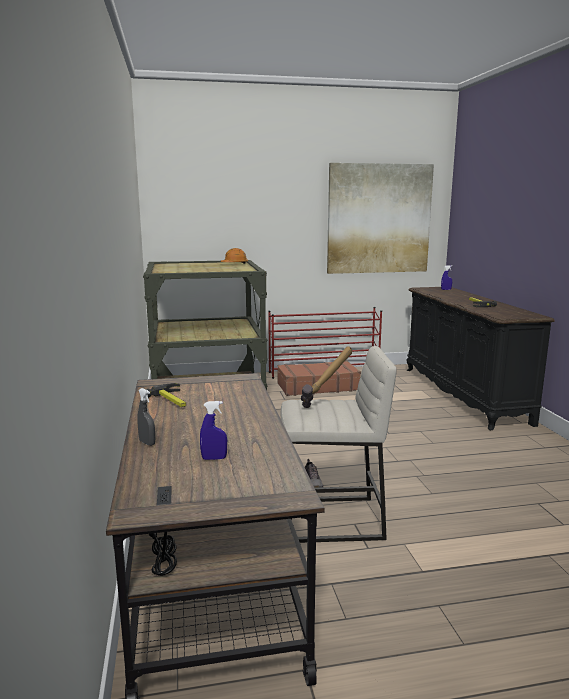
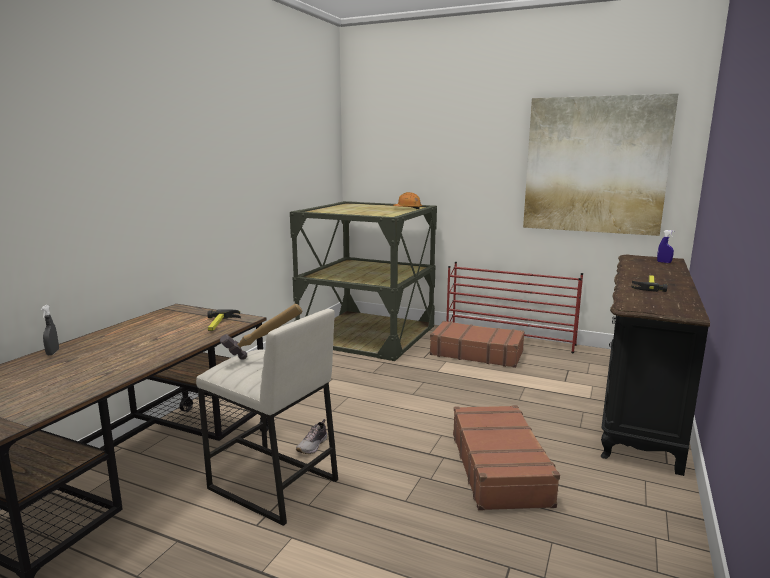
camera: 35 degrees right, 0 degrees up
hammer [146,383,186,407] -> hammer moved to [207,309,241,331]
blue spray bottle [200,401,227,460] -> none
none -> brown suitcase [453,405,560,511]

